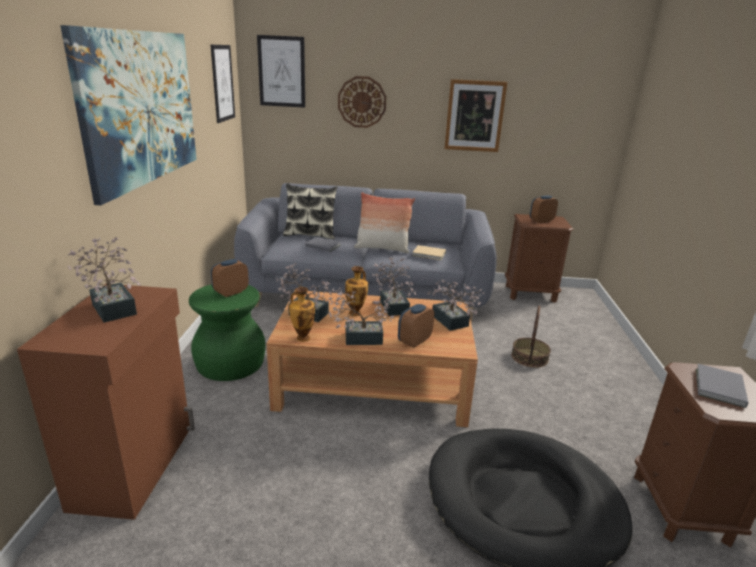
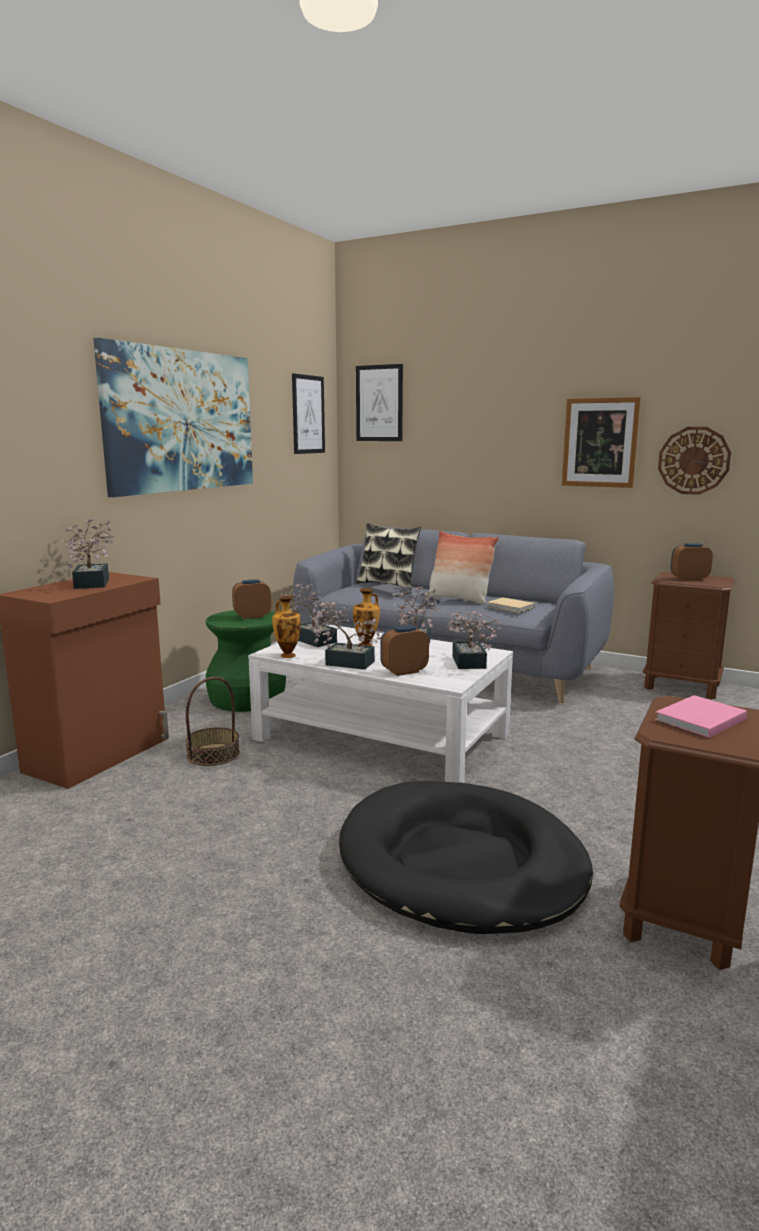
camera: 25 degrees right, 10 degrees down
brown coffee table [266,291,478,427] -> white coffee table [248,624,513,783]
wall clock [338,76,386,128] -> wall clock moved to [658,427,731,495]
basket [511,305,551,368] -> basket moved to [185,677,240,766]
grey book [696,364,748,408] -> pink book [655,695,747,738]

